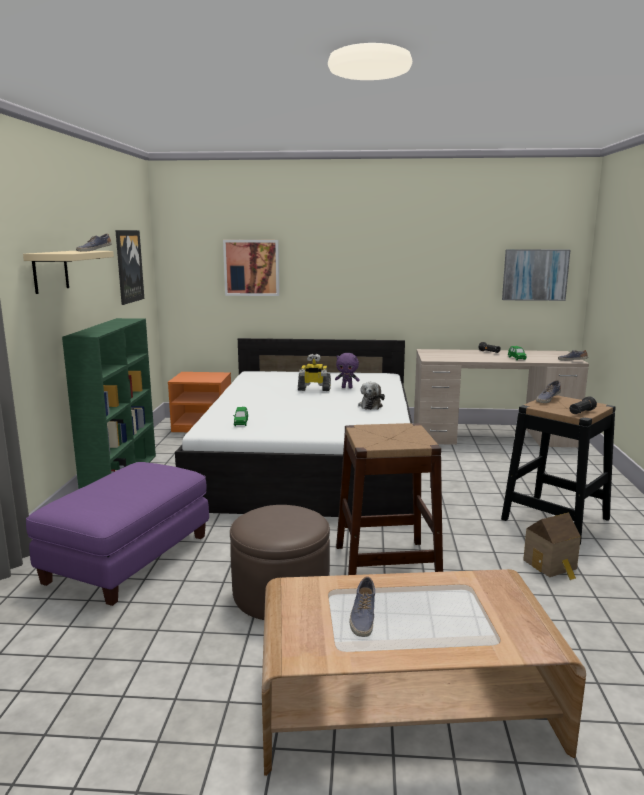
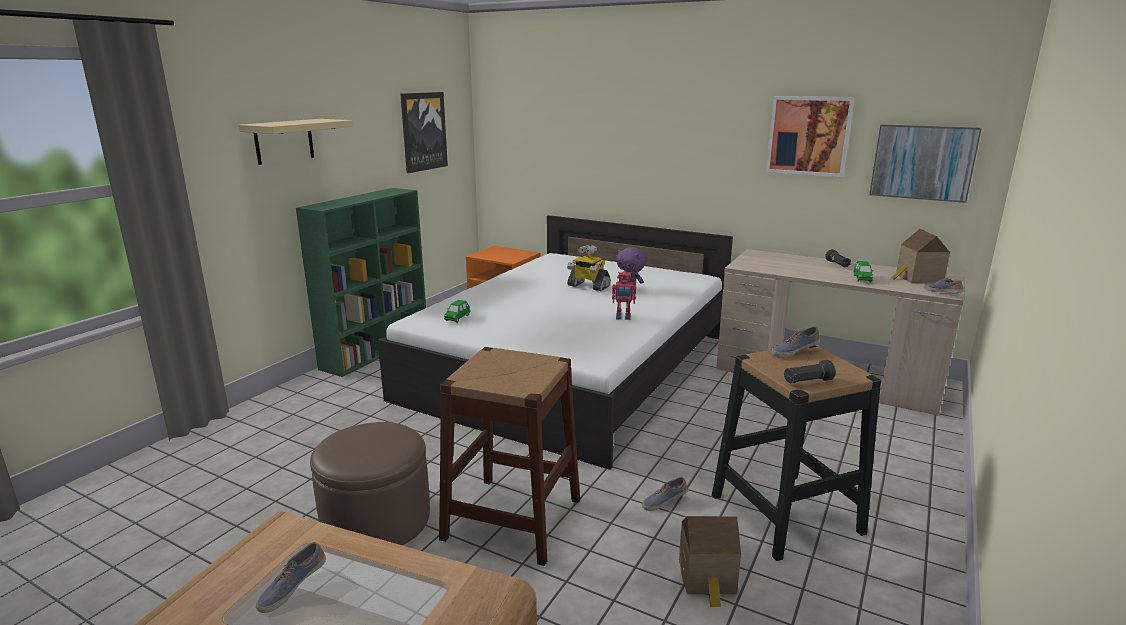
camera: 25 degrees right, 5 degrees up
purple ottoman [26,462,209,606] -> none
shoe [76,233,112,251] -> shoe moved to [642,477,688,511]
picture [223,240,279,296] -> picture moved to [766,96,855,177]
plush toy [358,382,385,410] -> toy robot [612,271,636,320]
none -> toy house [891,229,950,284]

